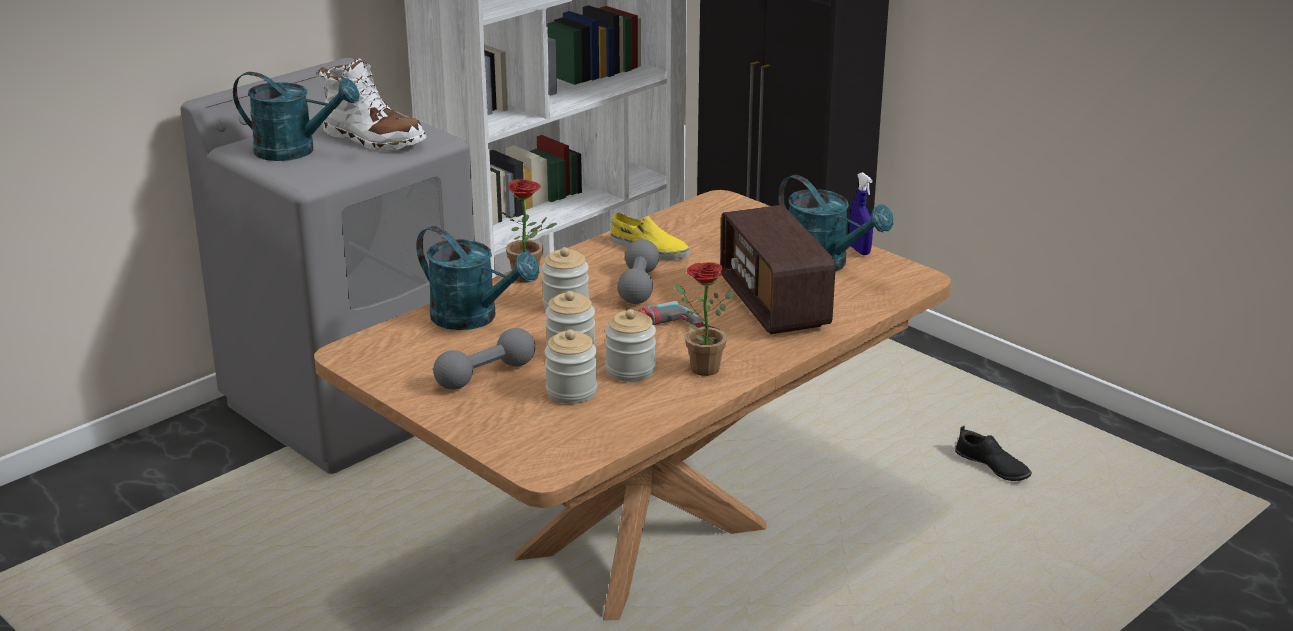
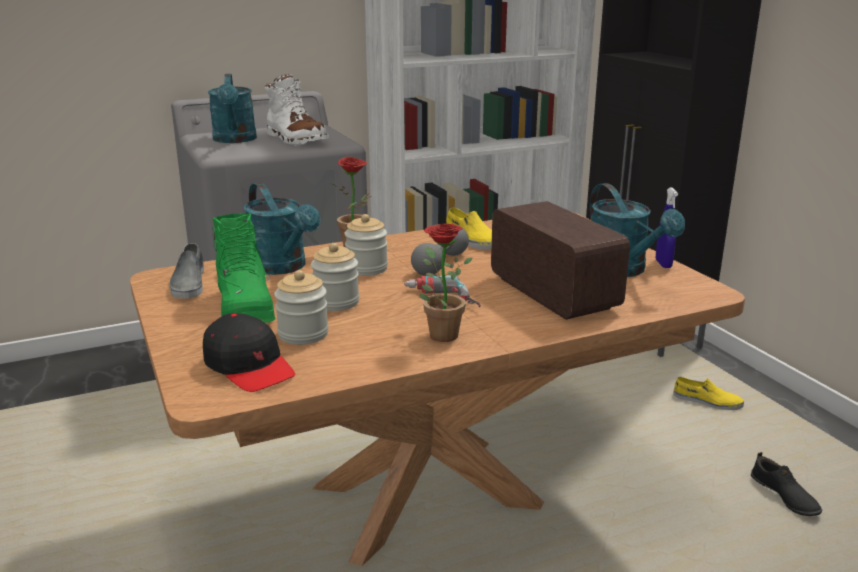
camera: 20 degrees right, 5 degrees down
turquoise watering can [233,72,360,161] -> turquoise watering can turned 45 degrees clockwise [208,74,257,143]
grey dumbbell [433,328,535,390] -> green boot [212,214,275,323]
jar [605,309,656,382] -> none
radio [720,205,836,334] -> radio turned 150 degrees clockwise [491,201,630,320]
none -> grey shoe [170,243,204,299]
none -> black cap [203,313,295,392]
none -> yellow shoe [673,377,744,410]

